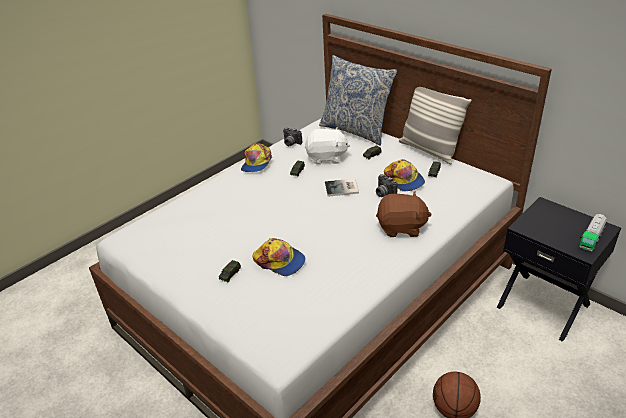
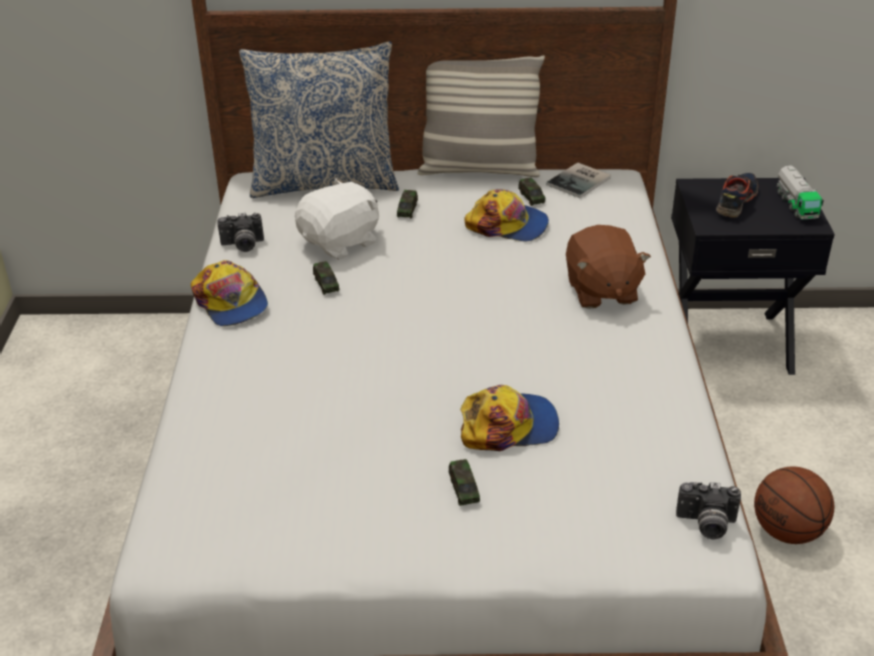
camera: 45 degrees left, 0 degrees up
book [325,179,359,197] -> book moved to [546,163,611,198]
camera [376,174,397,197] -> camera moved to [676,482,741,539]
brown plush toy [376,191,432,237] -> brown plush toy turned 120 degrees clockwise [566,225,651,309]
none -> shoe [716,173,758,217]

